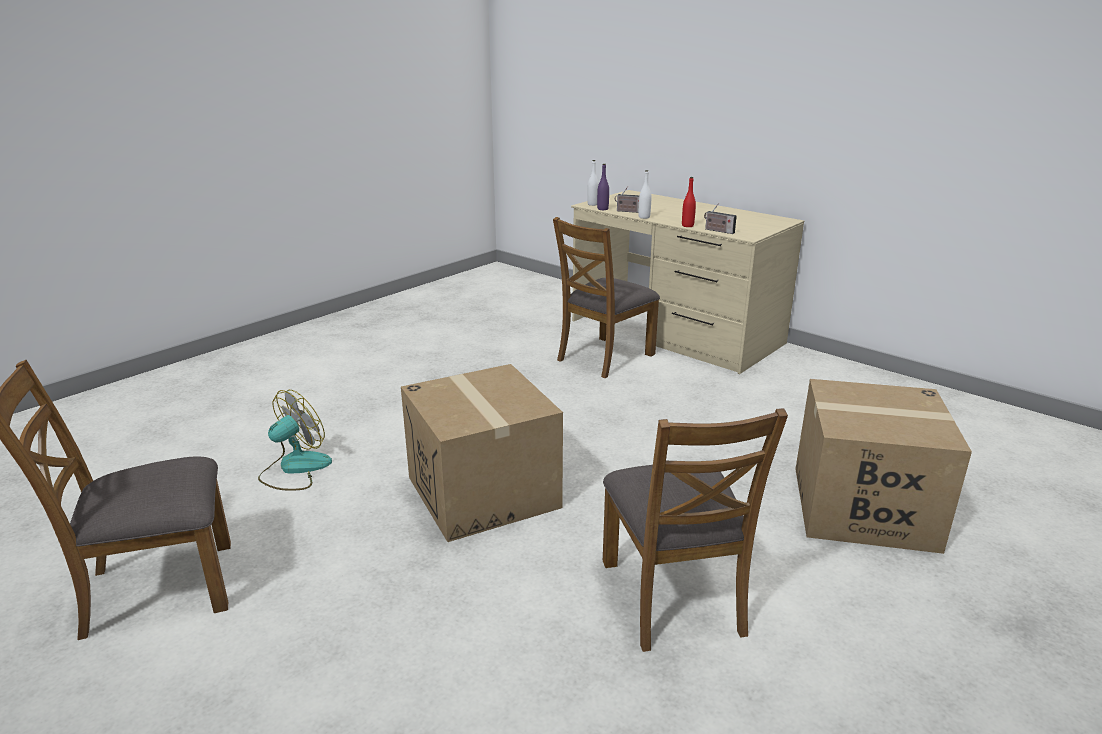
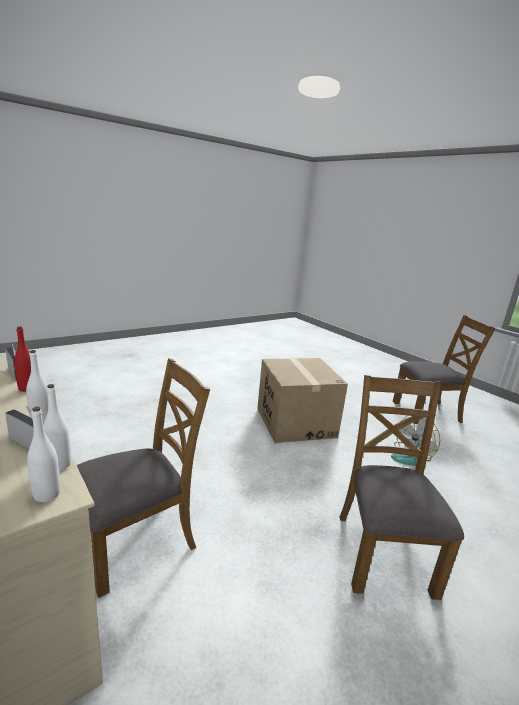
camera: 170 degrees left, 5 degrees down
purple bottle [597,164,609,210] -> white bottle [43,384,71,471]
brown chair [603,408,788,652] -> brown chair moved to [340,375,464,600]
cardboard box [796,379,972,554] -> none

